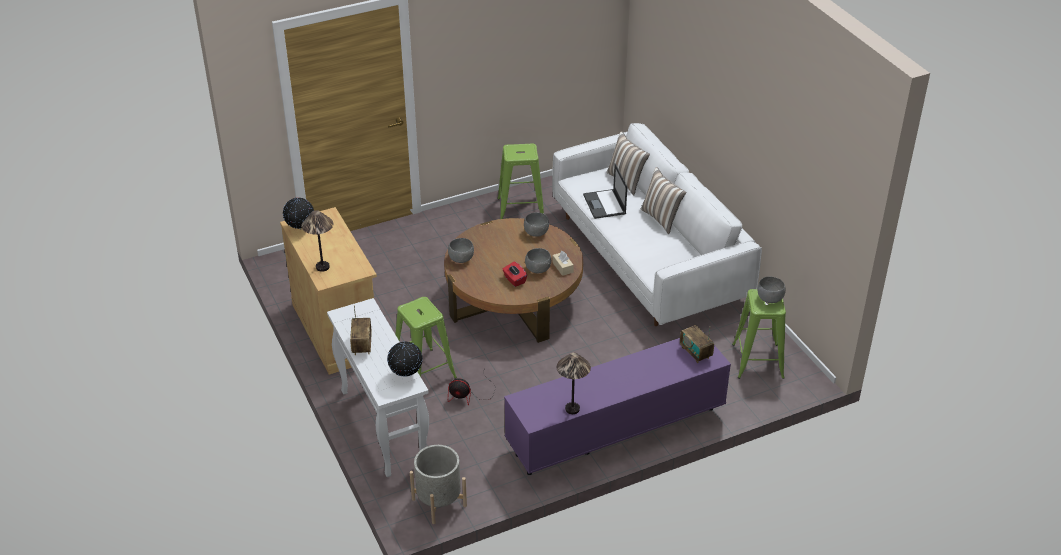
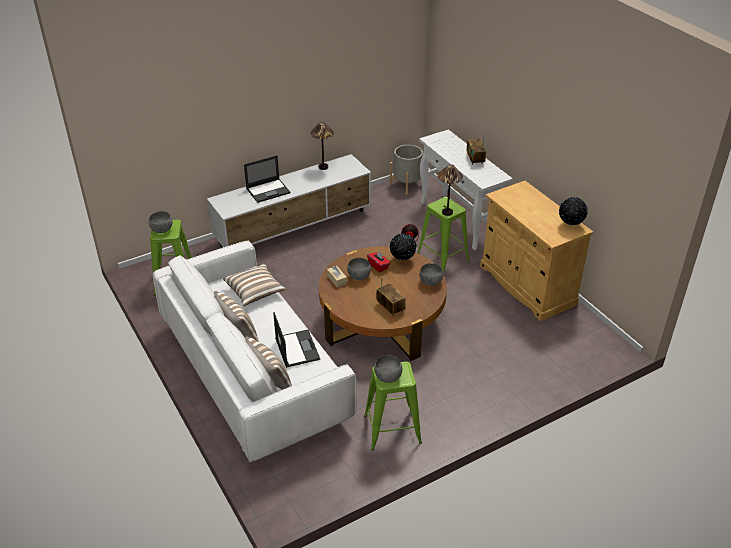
camera: 175 degrees right, 0 degrees up
table lamp [301,210,333,272] -> table lamp moved to [437,164,463,216]
globe [387,341,423,377] -> globe moved to [390,234,417,260]
purple tv stand [504,338,731,475] -> white tv stand [207,154,371,247]
grey bowl [524,212,549,237] -> grey bowl moved to [374,355,402,383]
radio [680,325,714,363] -> radio moved to [376,284,406,316]
none -> pillow [223,264,286,306]
none -> laptop [244,155,290,203]

